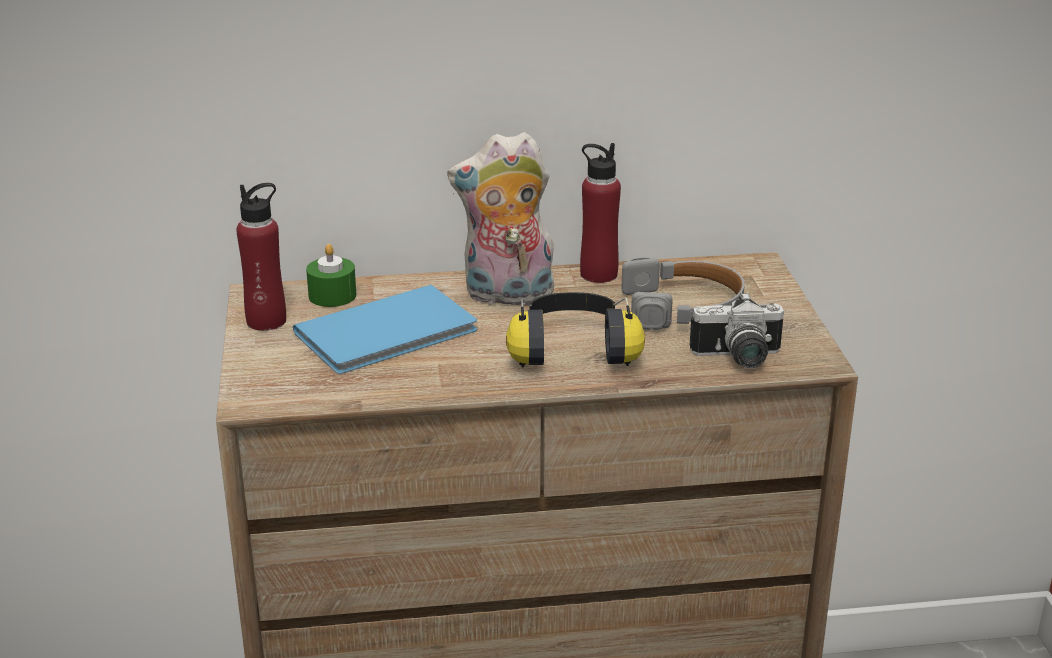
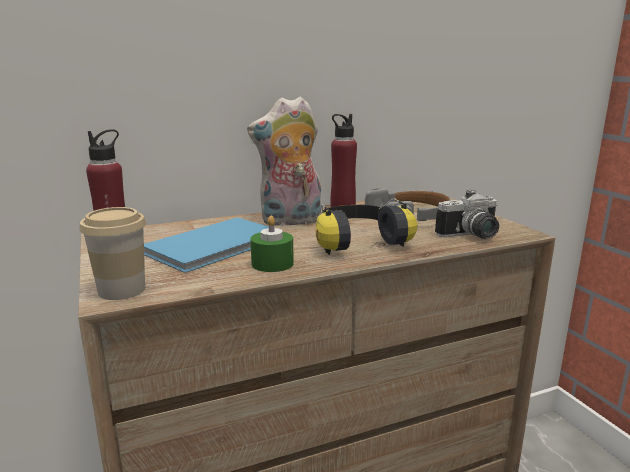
camera: 15 degrees left, 10 degrees down
green candle [306,244,356,307] -> green candle moved to [250,215,294,272]
none -> cup [80,207,146,300]

